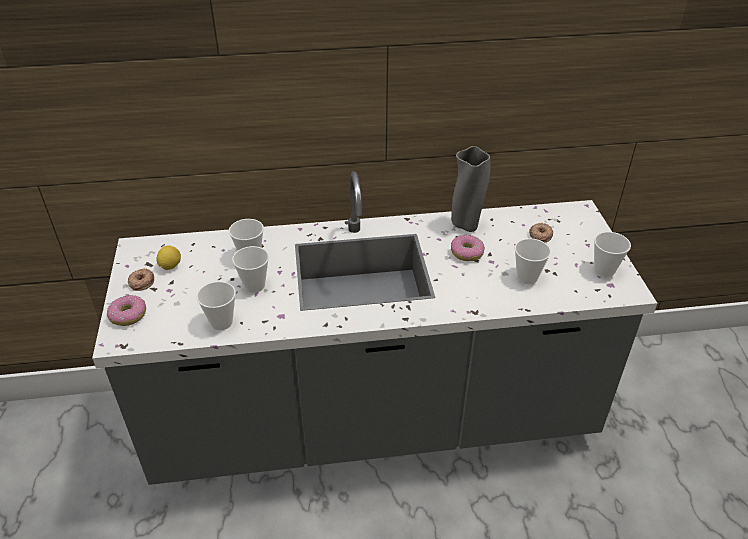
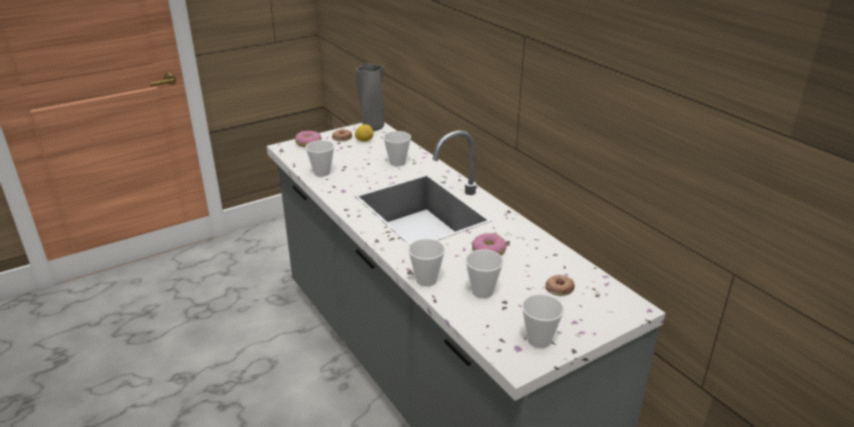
camera: 65 degrees right, 10 degrees down
cup [232,246,269,293] -> cup moved to [408,239,445,286]
grey vase [451,146,491,232] -> grey vase moved to [356,63,384,131]

